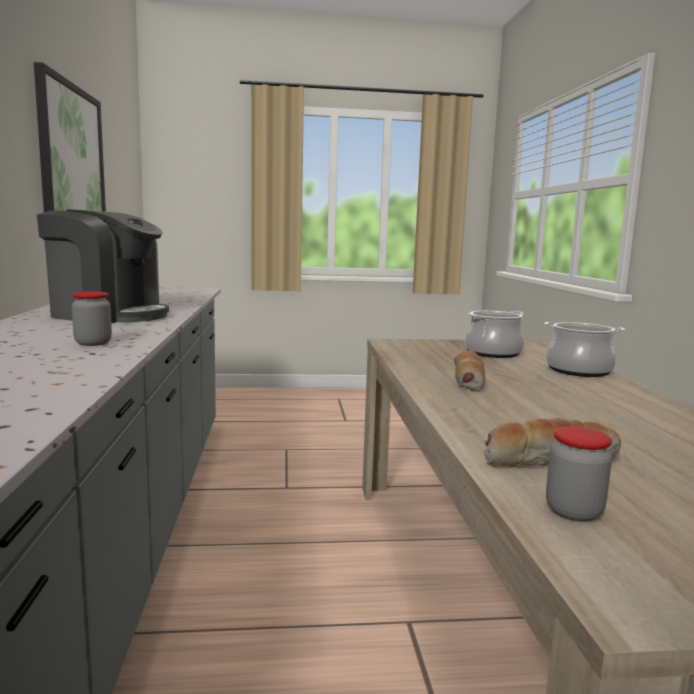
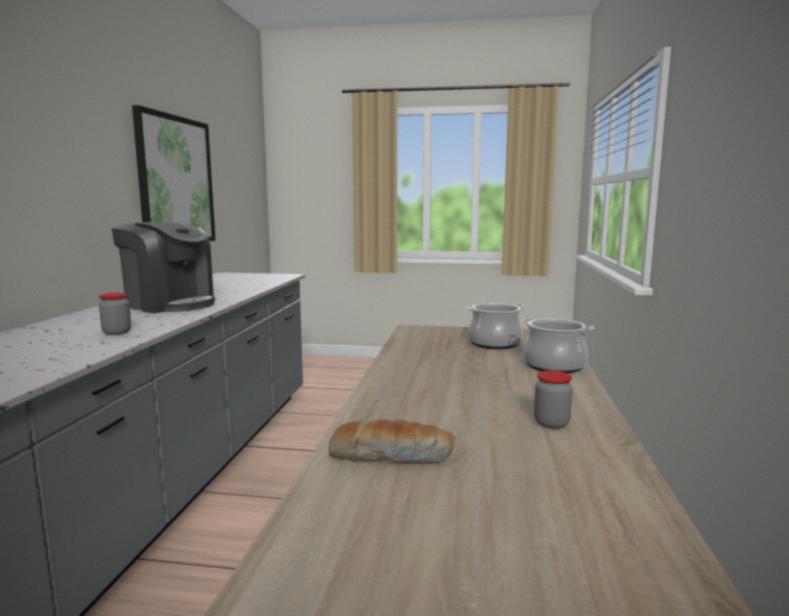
camera: 15 degrees right, 0 degrees up
bread [454,350,485,392] -> none
jar [546,427,612,522] -> jar moved to [534,370,573,429]

